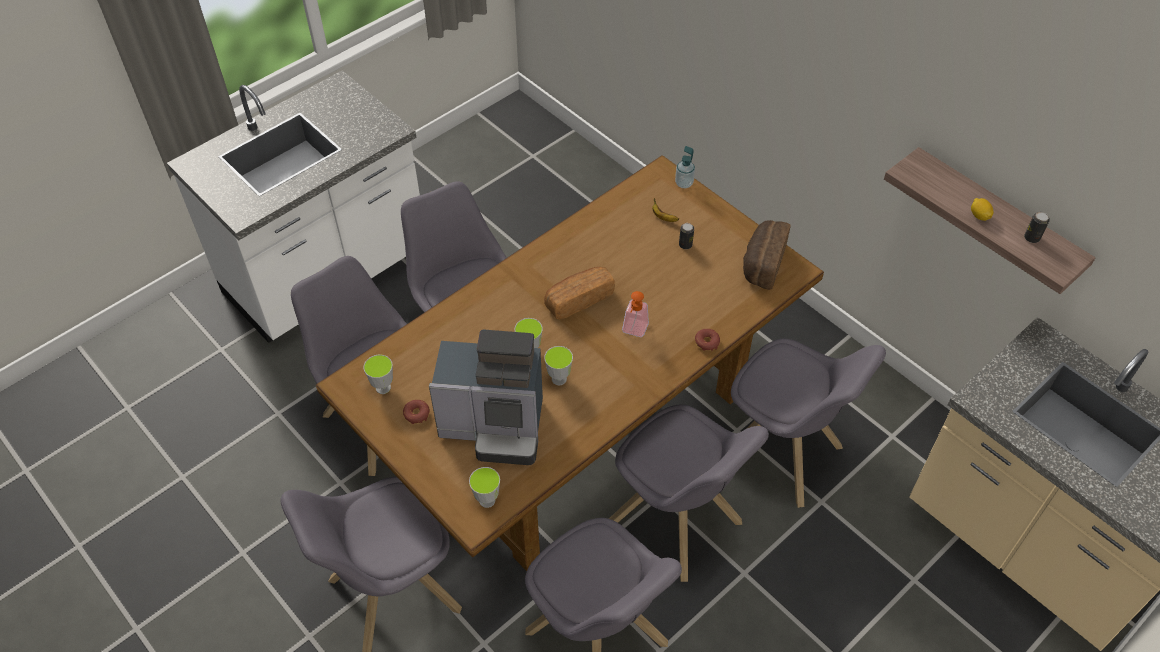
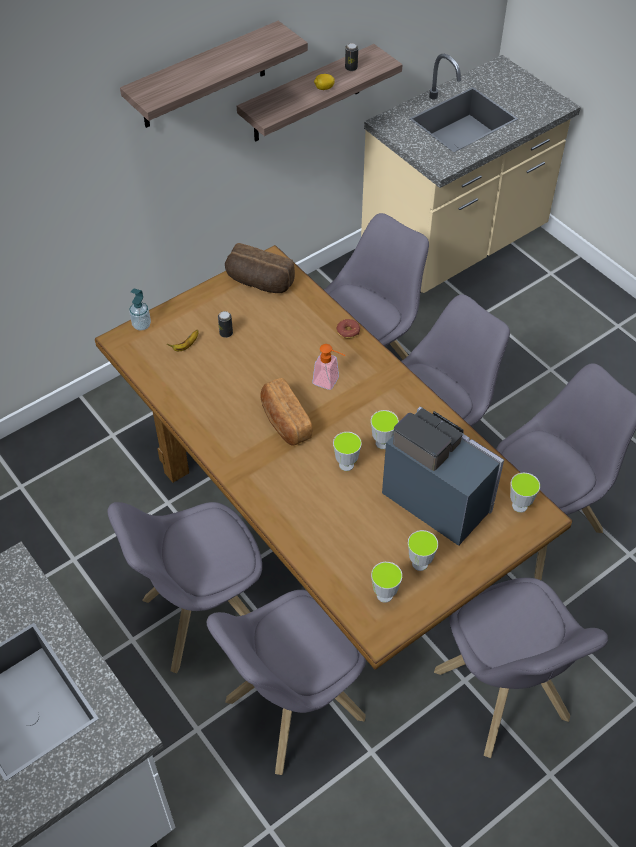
camera: 85 degrees left, 0 degrees up
donut [403,400,430,424] -> cup [408,530,438,571]
coffee machine [429,329,543,465] -> coffee machine turned 60 degrees counterclockwise [382,407,504,546]
none -> shelf [120,21,308,128]

